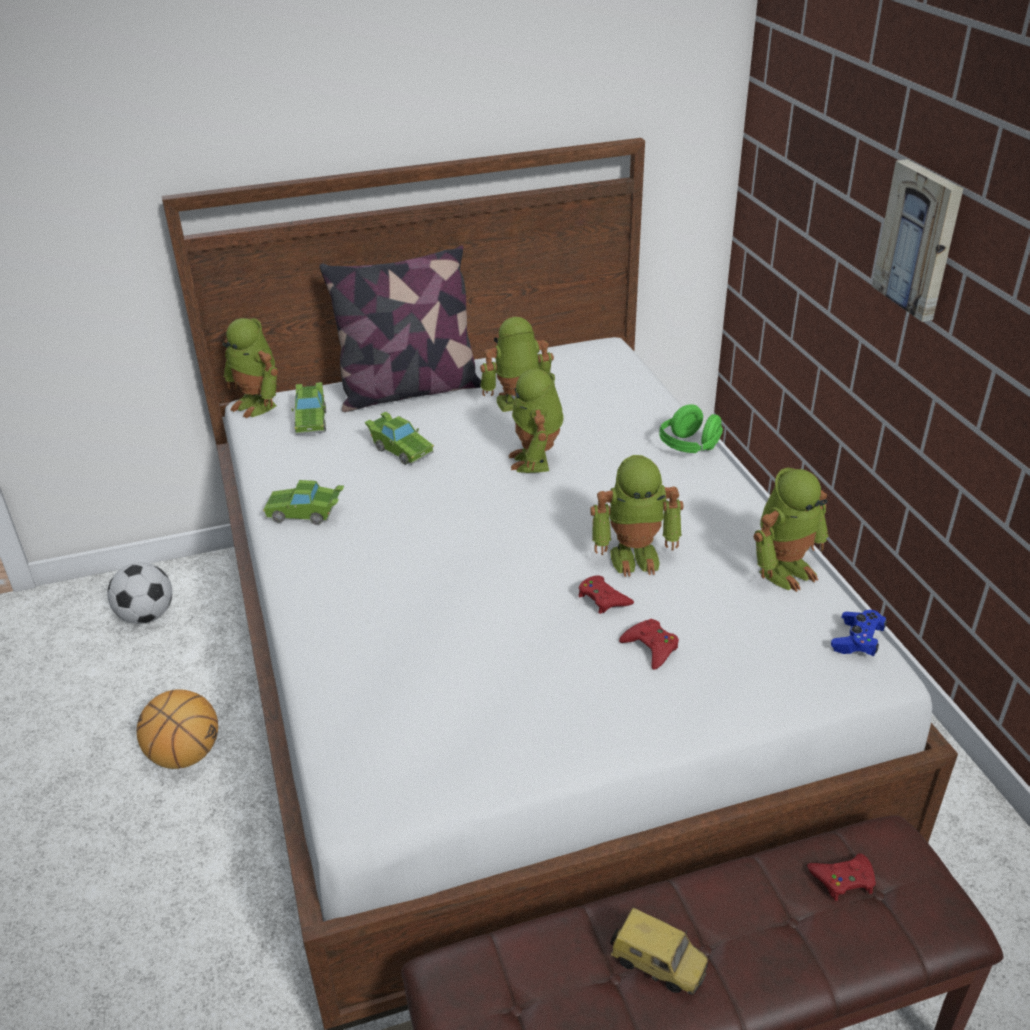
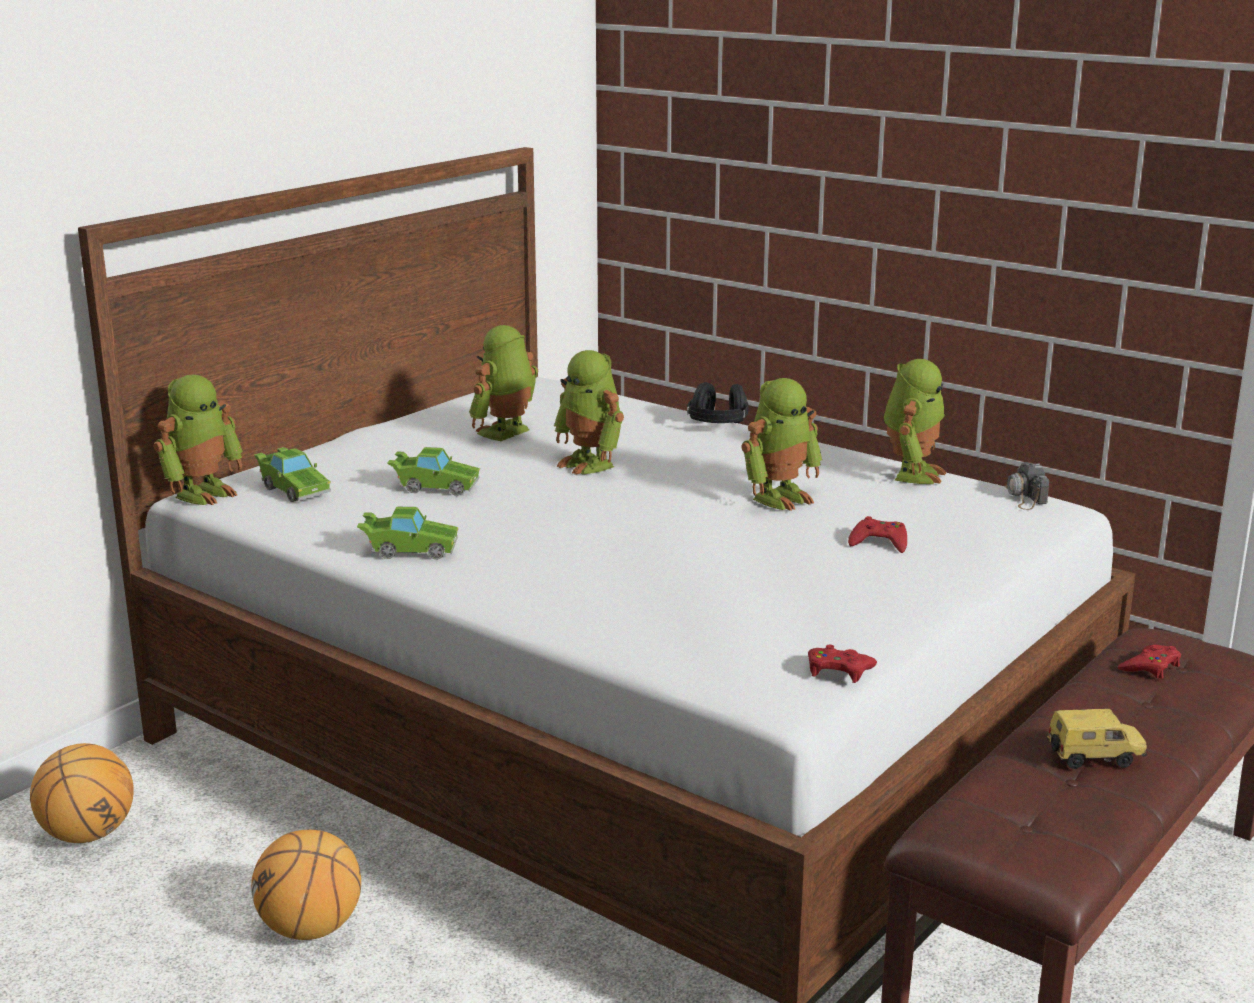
camera: 35 degrees left, 15 degrees down
football [108,562,172,624] -> basketball [30,743,134,843]
toy robot [222,318,278,418] -> toy robot turned 60 degrees counterclockwise [153,375,243,505]
green toy car [263,480,344,525] -> green toy car turned 150 degrees counterclockwise [357,507,459,560]
pillow [319,245,481,412] -> none
red game controller [578,575,634,614] -> red game controller moved to [808,645,877,683]
green headphones [659,405,723,453] -> black headphones [687,382,748,423]
blue game controller [831,610,887,656] -> camera [1005,462,1049,510]
picture [872,159,963,322] -> none

